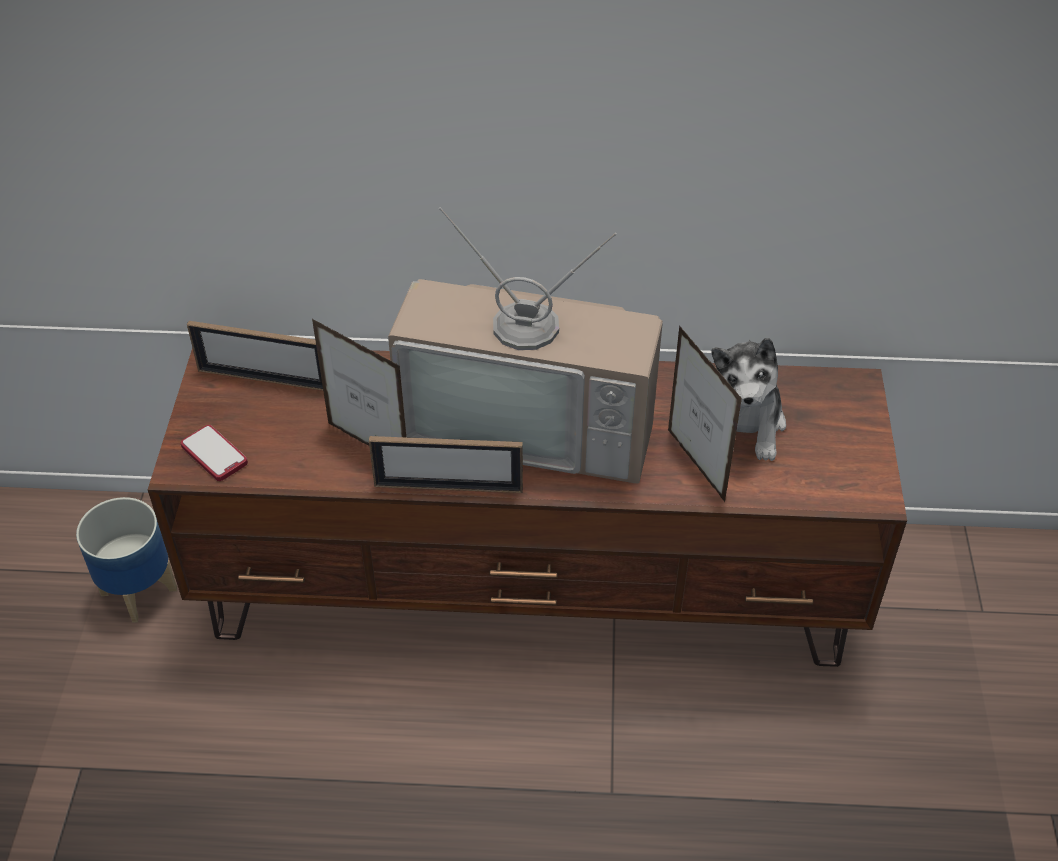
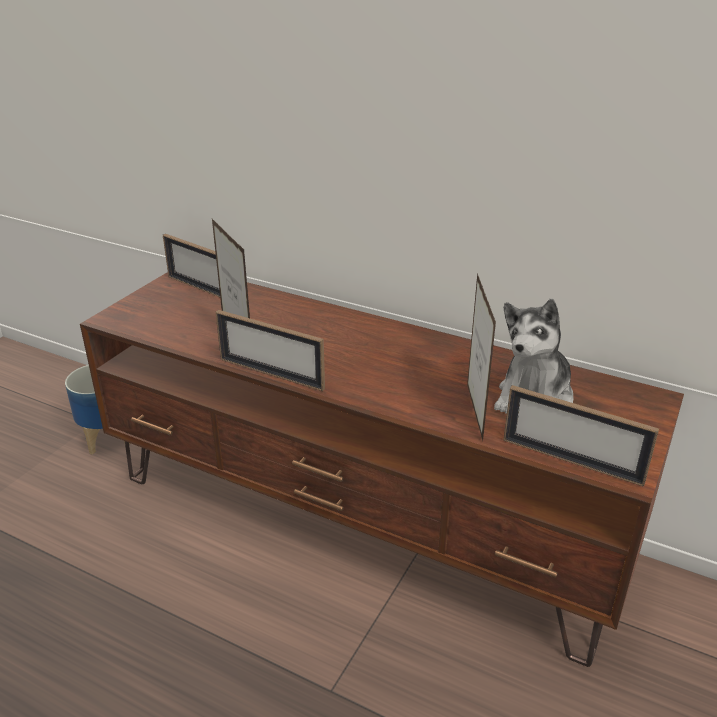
camera: 25 degrees right, 15 degrees down
phone [181,425,248,481] -> none
television [388,207,663,483] -> none
none -> picture frame [503,385,659,487]

